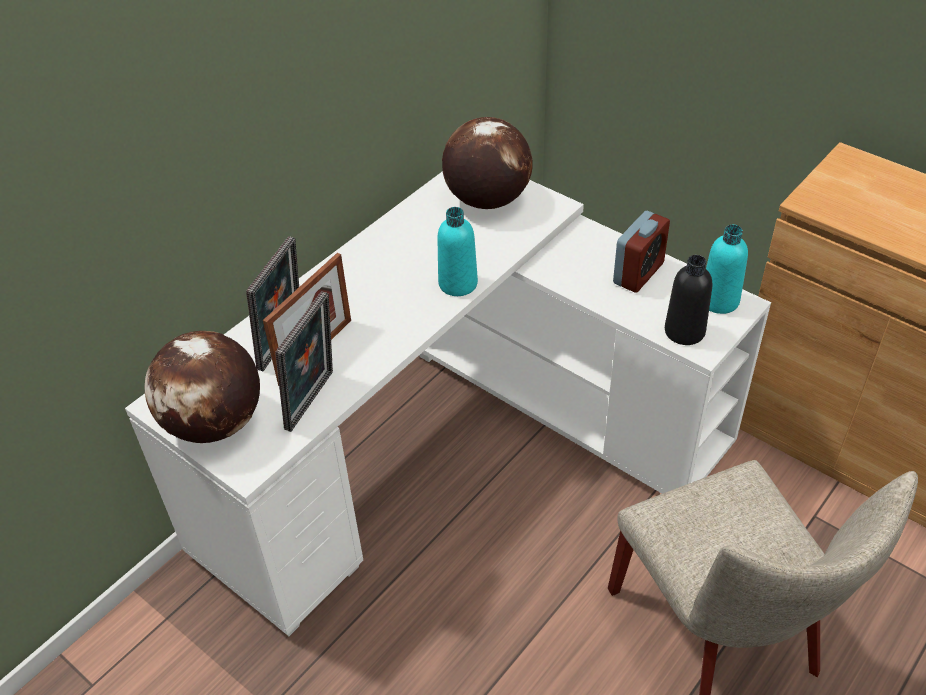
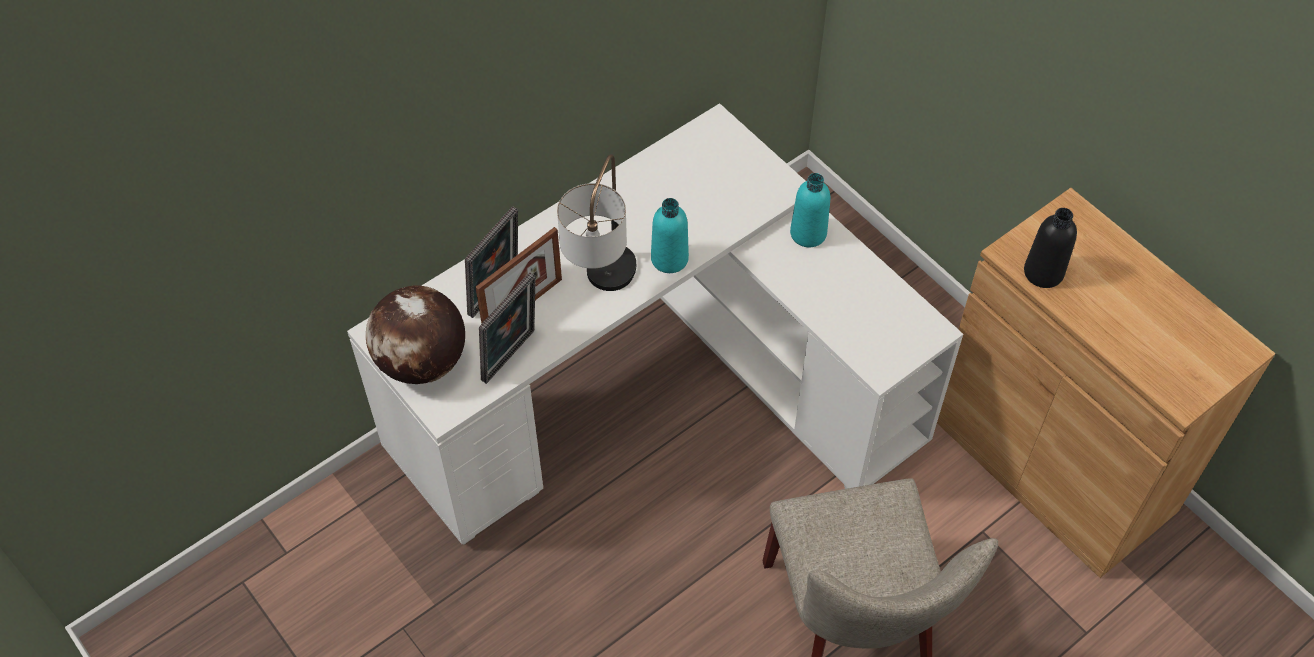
camera: 10 degrees right, 10 degrees up
globe [442,117,533,209] -> none
alarm clock [613,211,670,293] -> none
black bottle [665,255,712,345] -> black bottle moved to [1024,208,1077,288]
turquoise bottle [706,224,748,314] -> turquoise bottle moved to [790,173,830,247]
none -> table lamp [557,154,636,291]

